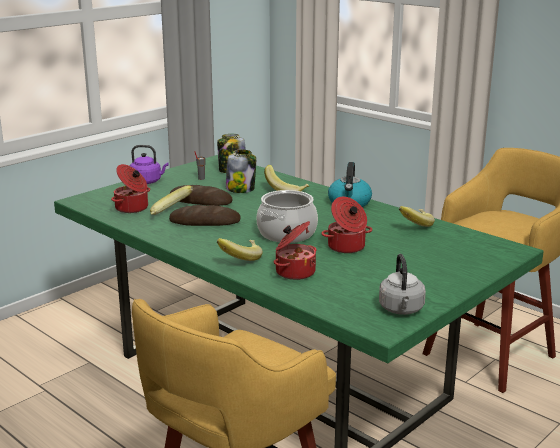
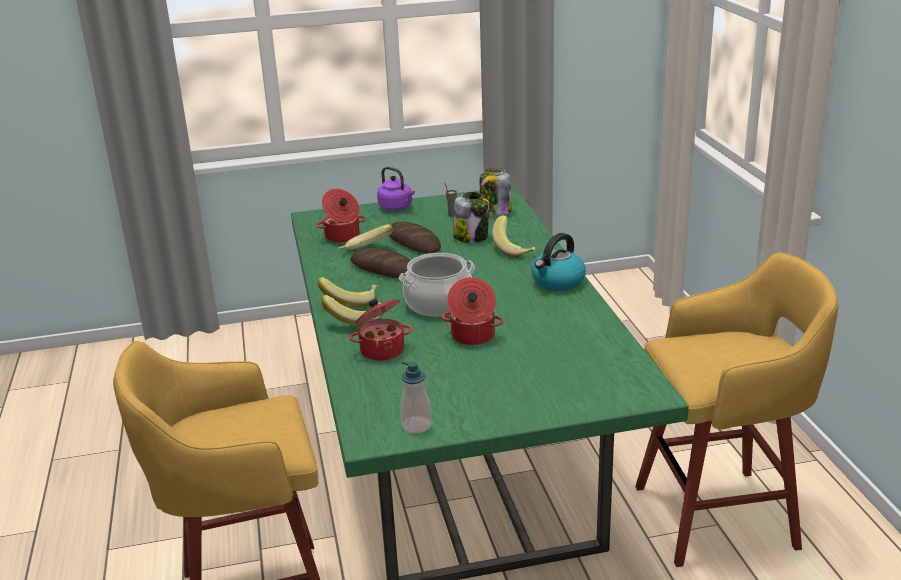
camera: 35 degrees right, 5 degrees up
grey kettle [379,254,426,315] -> soap dispenser [401,360,432,433]
banana [399,206,435,227] -> banana moved to [318,277,378,308]

